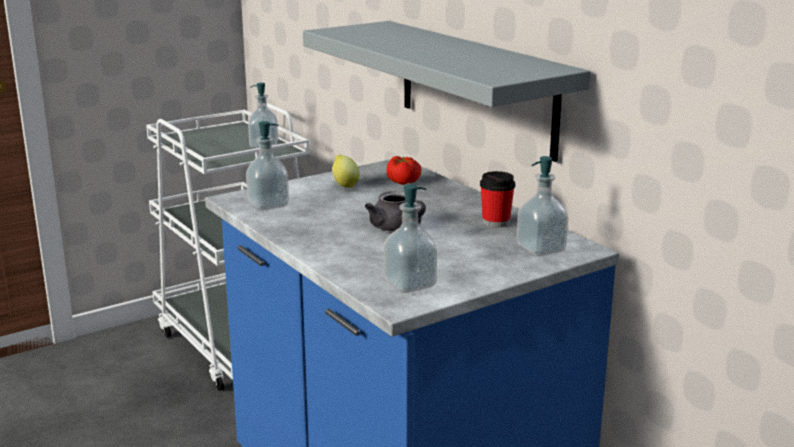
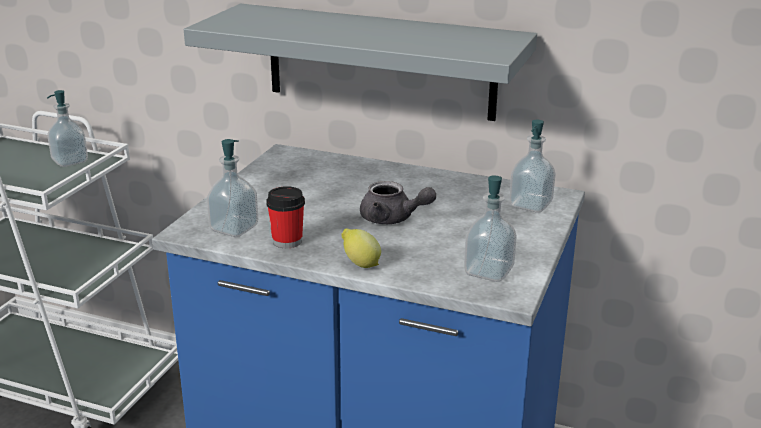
camera: 35 degrees left, 5 degrees up
lemon [332,154,360,188] -> lemon moved to [341,228,381,268]
tomato [387,156,421,185] -> none
cup [480,171,515,228] -> cup moved to [266,186,305,248]

